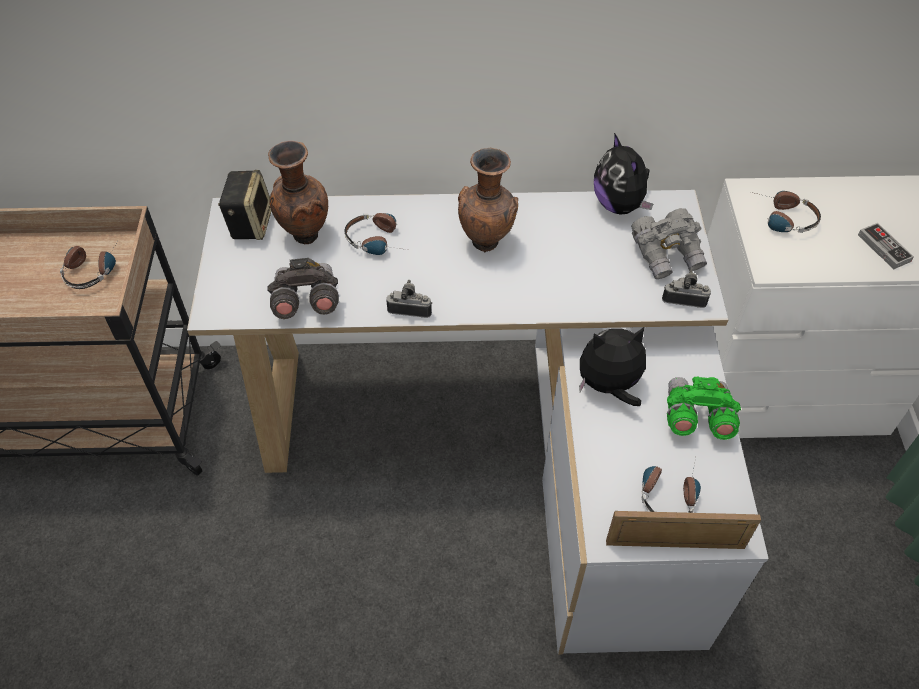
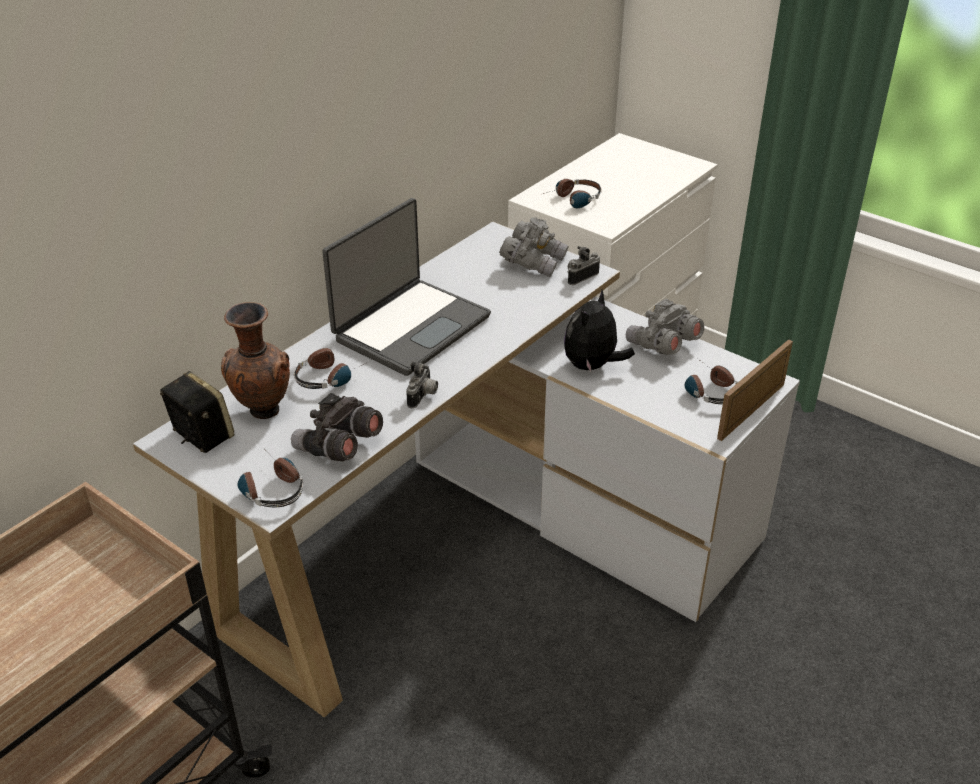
camera: 50 degrees left, 15 degrees down
headphones [60,242,117,289] -> headphones moved to [238,458,303,507]
camera [386,280,432,318] -> camera turned 150 degrees clockwise [406,362,438,408]
brown vase [458,148,518,252] -> laptop [322,198,491,376]
plush toy [594,133,653,215] -> none
green binoculars [667,377,741,440] -> grey binoculars [626,299,704,355]
game controller [858,223,914,269] -> none

